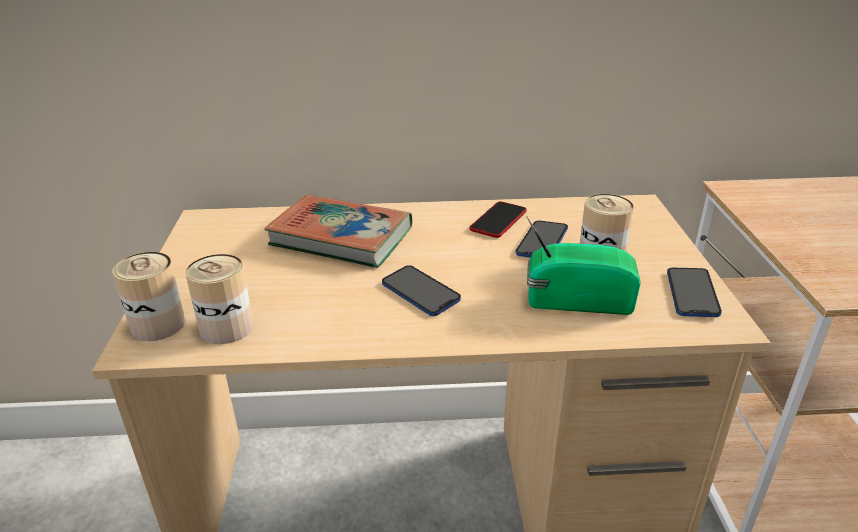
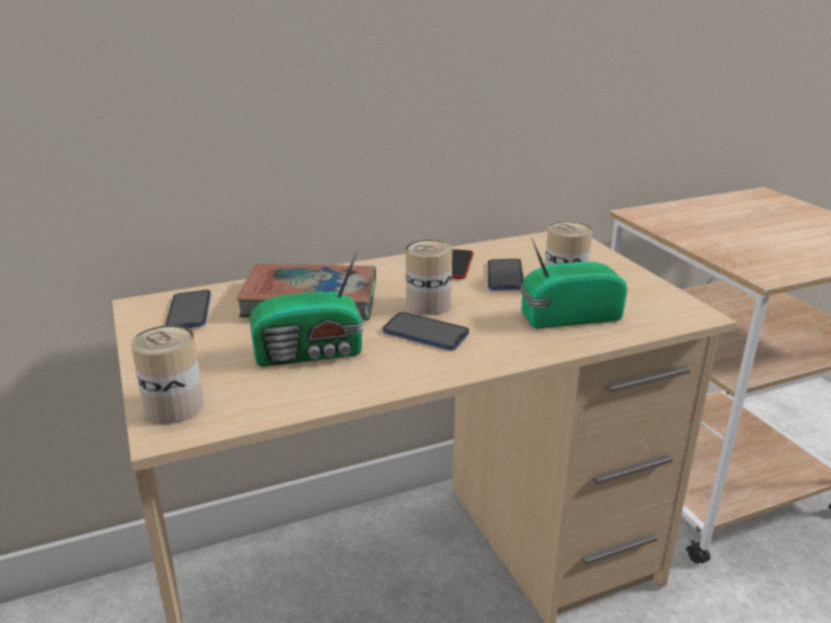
camera: 20 degrees left, 5 degrees down
can [185,254,254,344] -> can moved to [406,240,452,315]
phone [667,268,722,317] -> phone moved to [165,290,211,328]
none -> radio [250,242,364,367]

